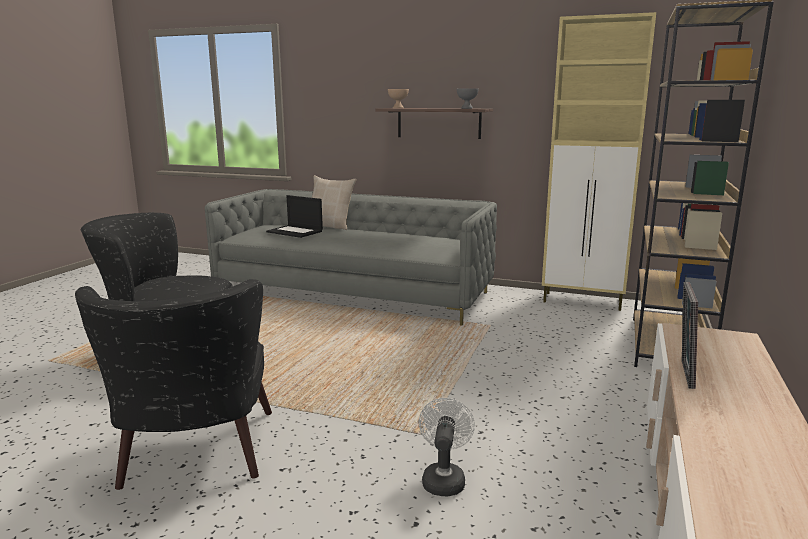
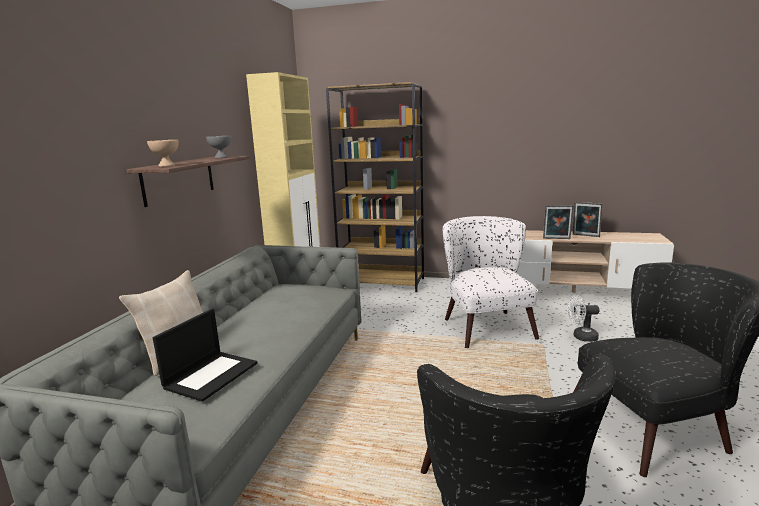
camera: 95 degrees left, 0 degrees up
none -> white armchair [443,216,539,348]
none -> picture frame [573,202,603,237]

